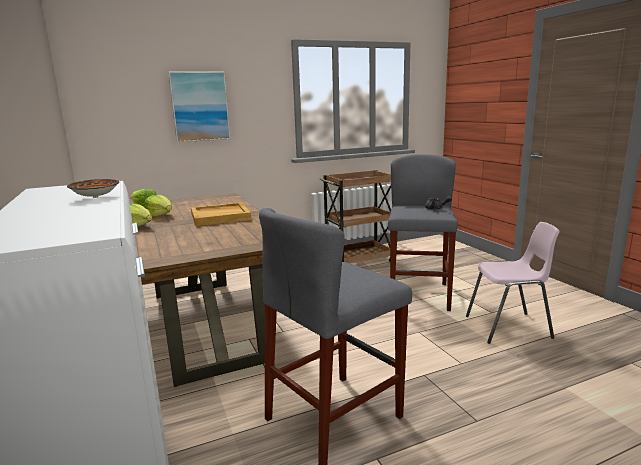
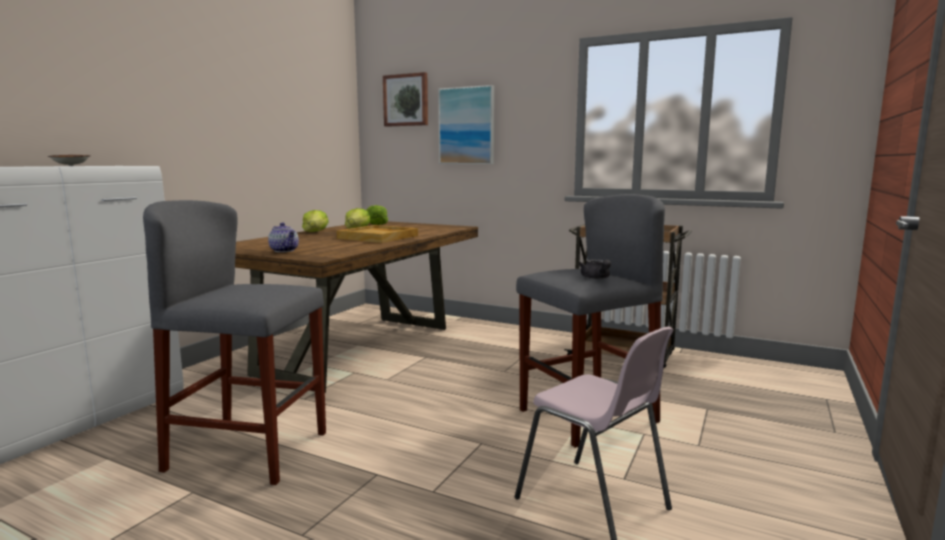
camera: 50 degrees right, 5 degrees down
none -> teapot [268,223,299,252]
none -> picture [383,72,428,127]

